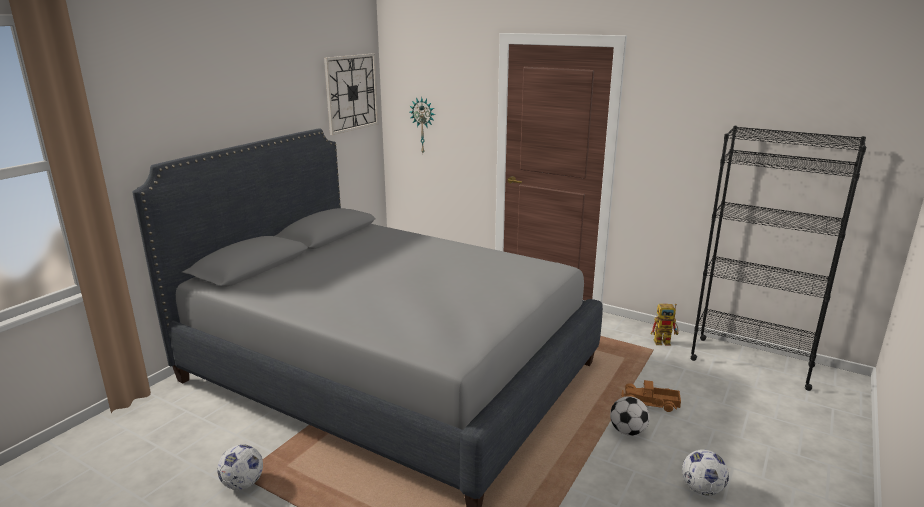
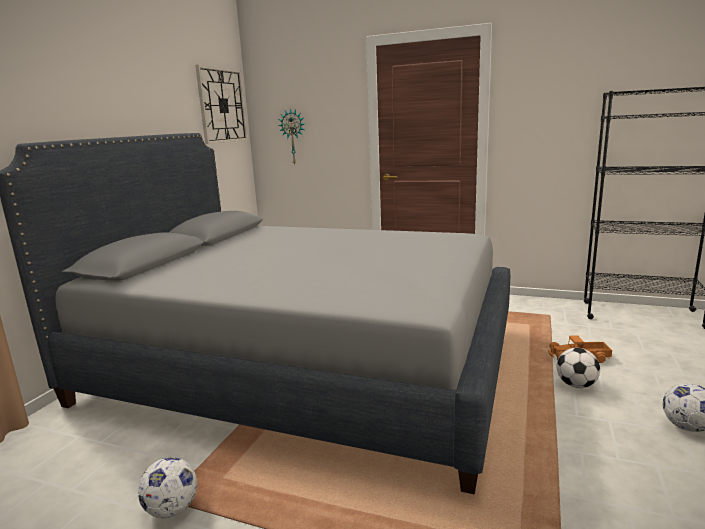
camera: 10 degrees left, 5 degrees down
toy robot [651,304,679,346] -> none

